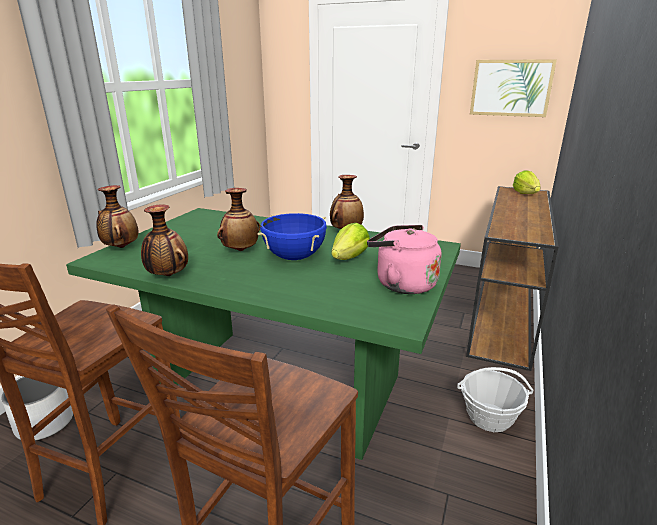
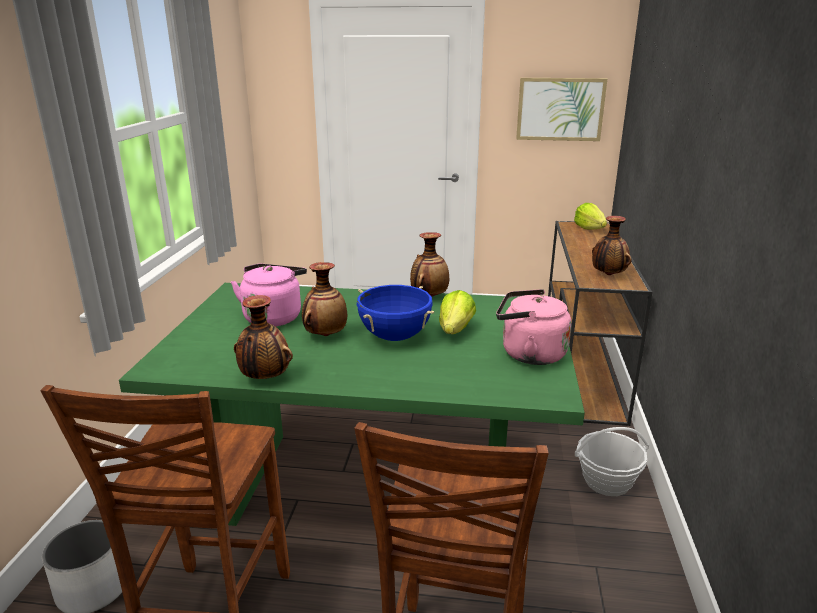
camera: 15 degrees left, 0 degrees up
vase [96,185,139,248] -> vase moved to [592,216,632,275]
none -> pink kettle [231,264,307,327]

